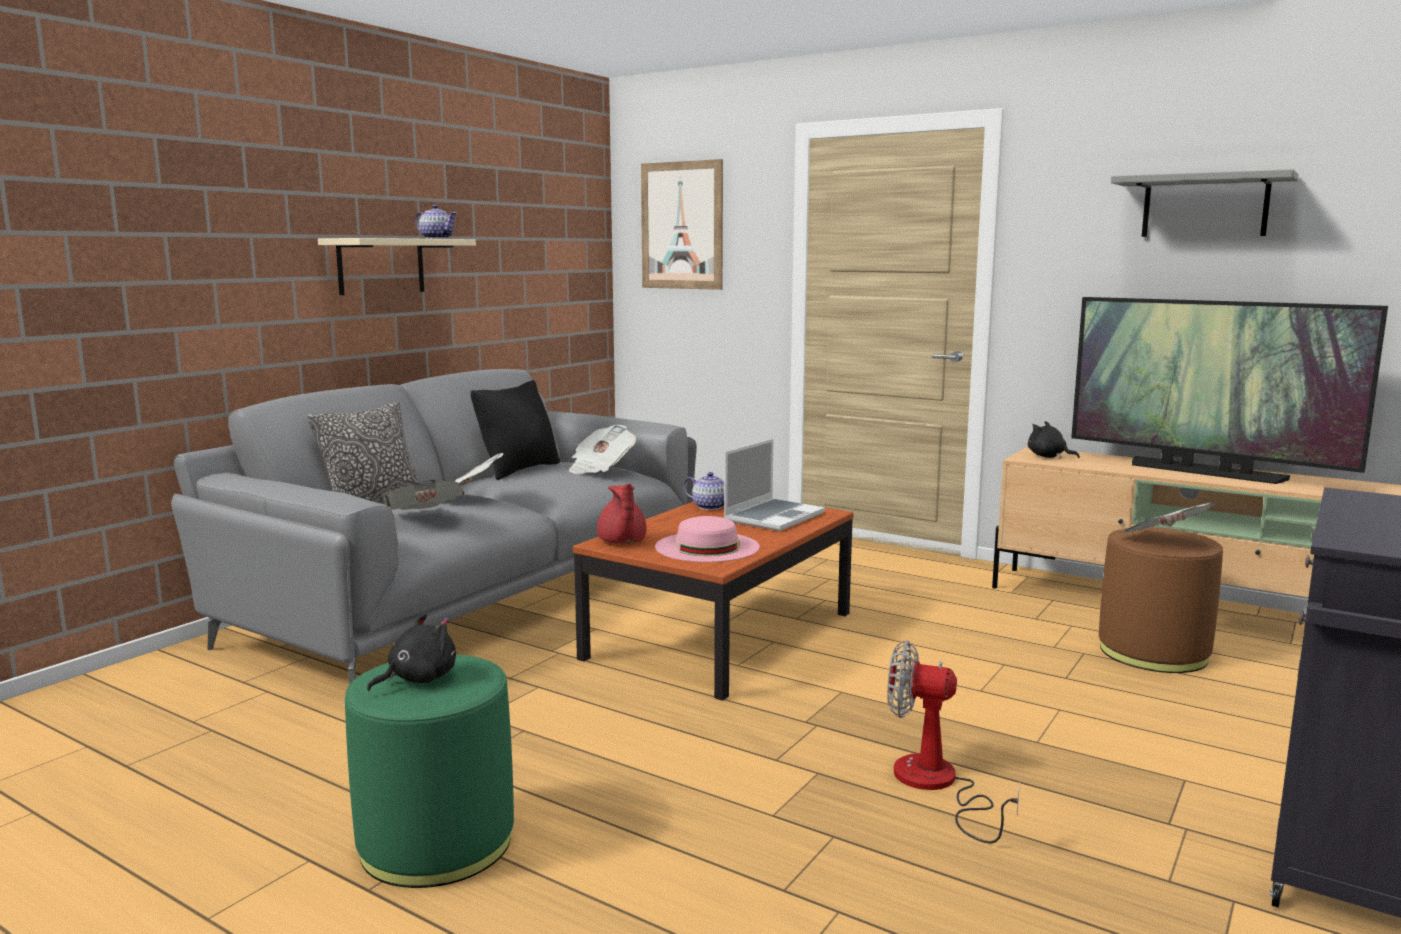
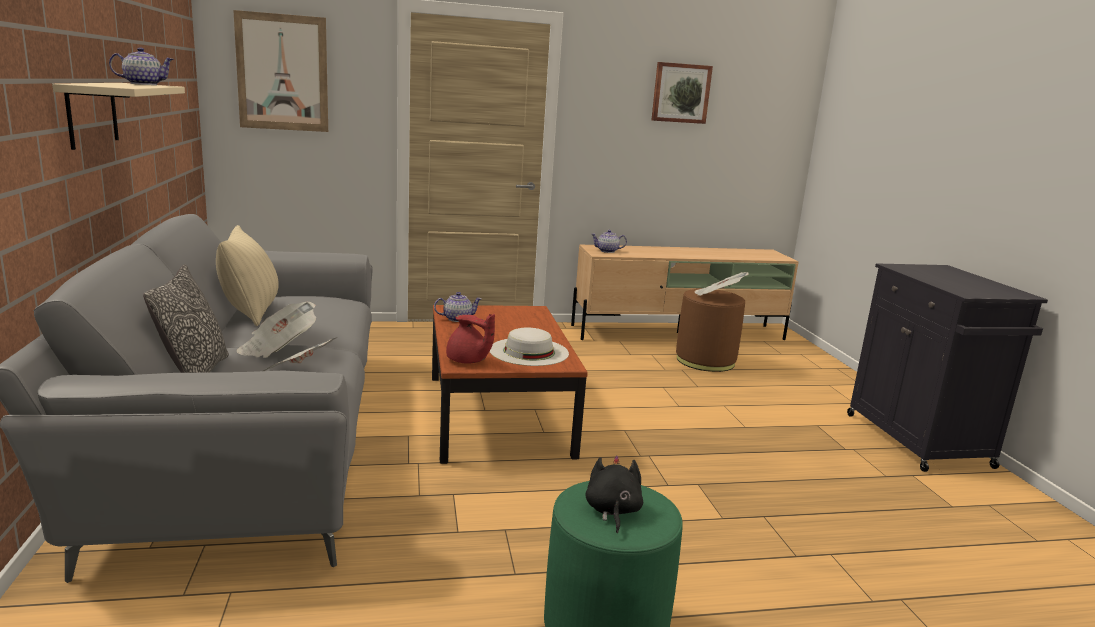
camera: 45 degrees left, 5 degrees up
black pillow [470,380,560,480] -> beige pillow [216,225,279,326]
newspaper [569,425,636,474] -> none
pink hat [655,516,760,562] -> white hat [490,328,569,366]
laptop [723,439,825,531] -> none
fan [887,641,1020,844] -> none
black plush toy [1028,421,1080,458] -> teapot [591,230,627,253]
television [1071,297,1388,484] -> none
grey shelf [1111,169,1299,237] -> picture [652,62,713,124]

